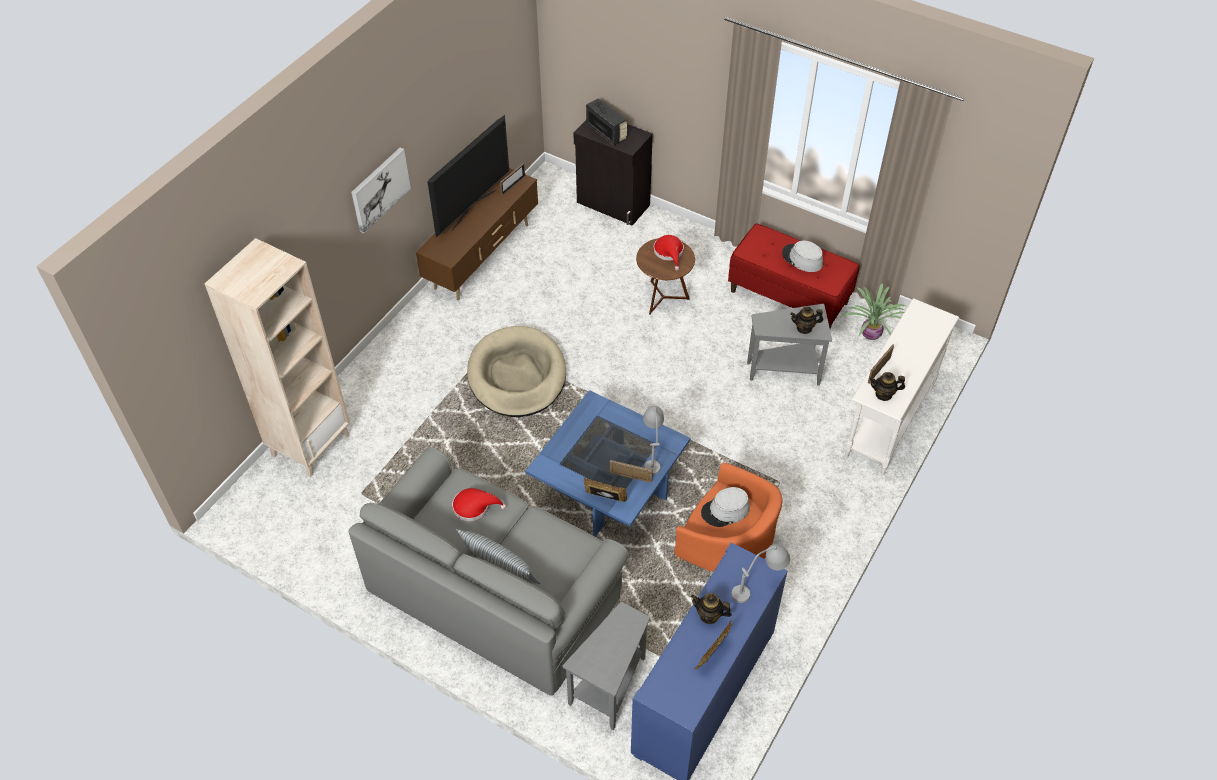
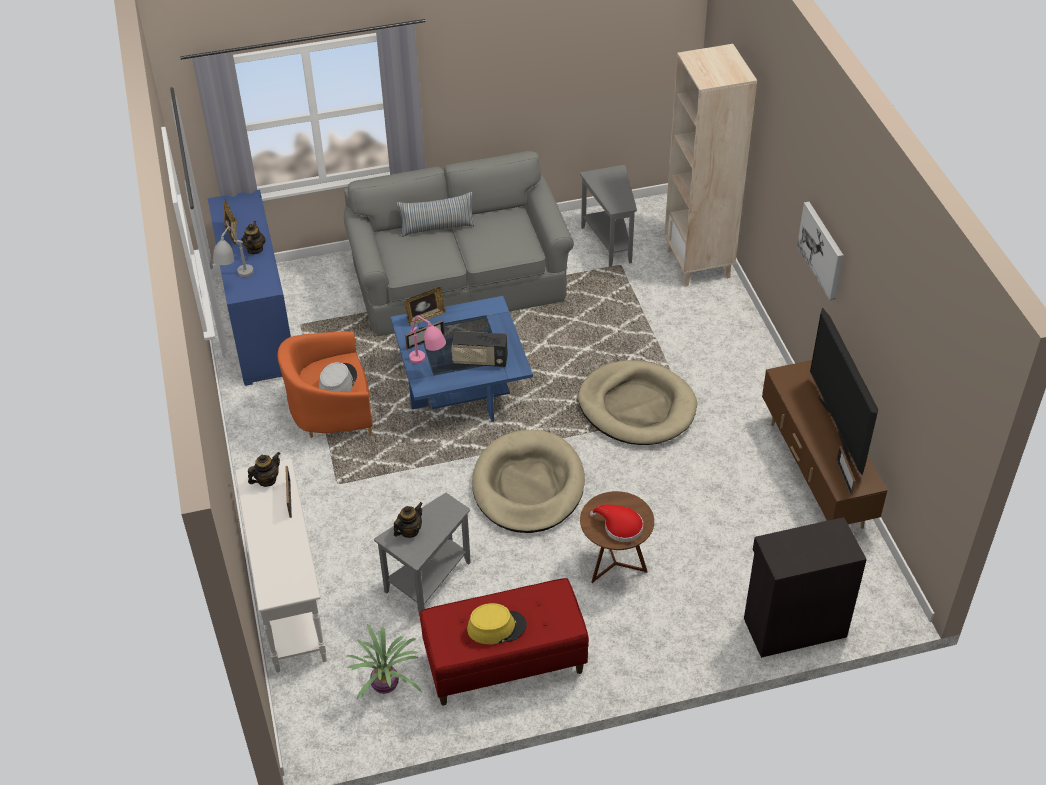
camera: 135 degrees right, 5 degrees down
red hat [452,488,506,522] -> none
grey side table [562,602,650,730] -> grey side table moved to [580,165,637,267]
radio [586,98,627,145] -> radio moved to [452,331,508,367]
grey table lamp [643,406,664,475] -> pink table lamp [409,316,446,364]
teapot [691,593,732,624] -> teapot turned 60 degrees counterclockwise [241,221,266,255]
grey hat [782,241,823,272] -> yellow hat [467,603,527,644]
none -> beige dog bed [472,430,585,533]

